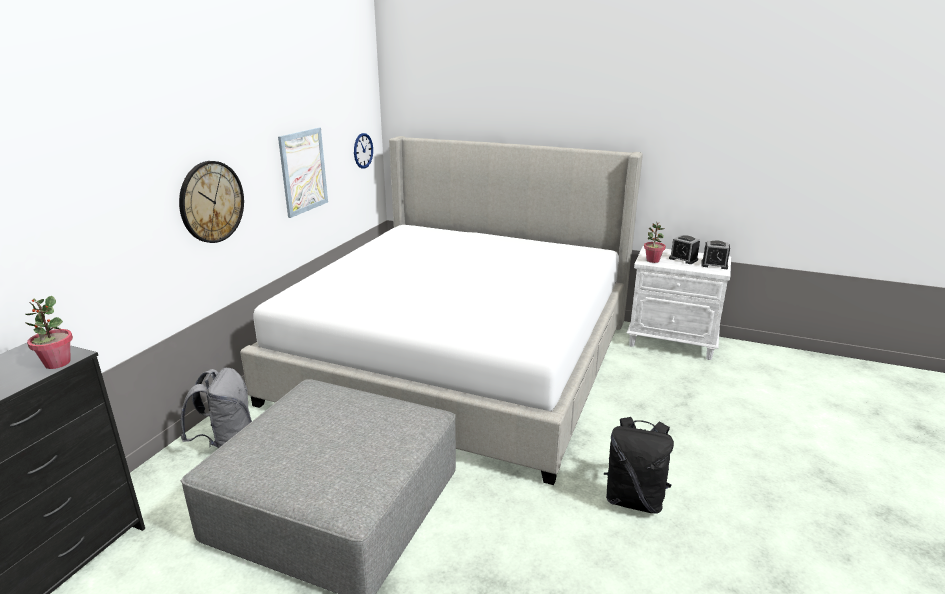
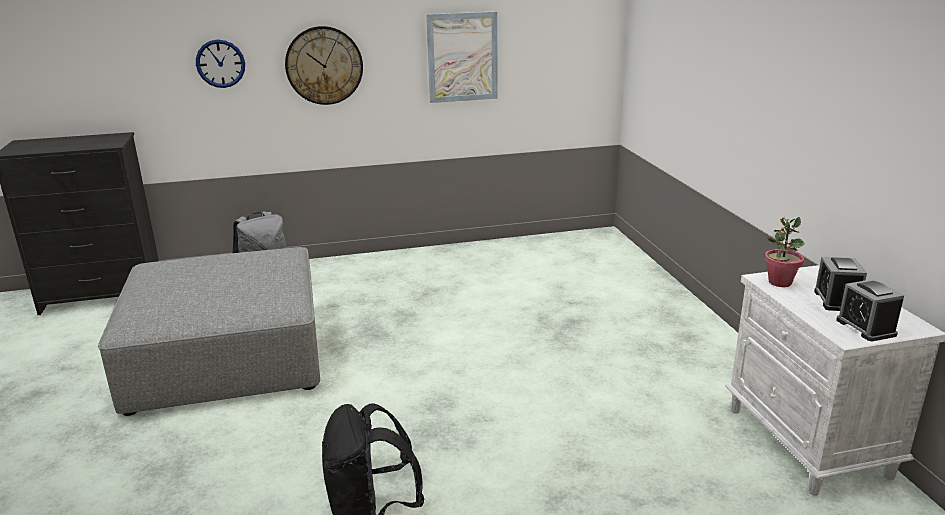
camera: 55 degrees right, 0 degrees up
potted plant [25,296,73,369] -> none
bed [240,136,643,485] -> none
wall clock [354,133,373,169] -> wall clock moved to [196,40,245,88]

